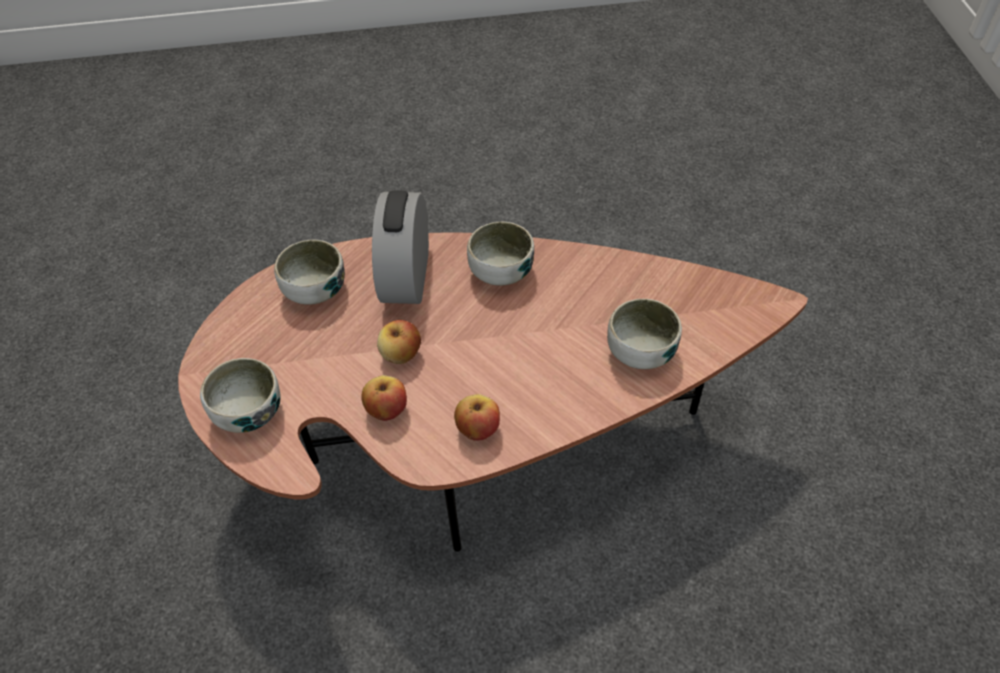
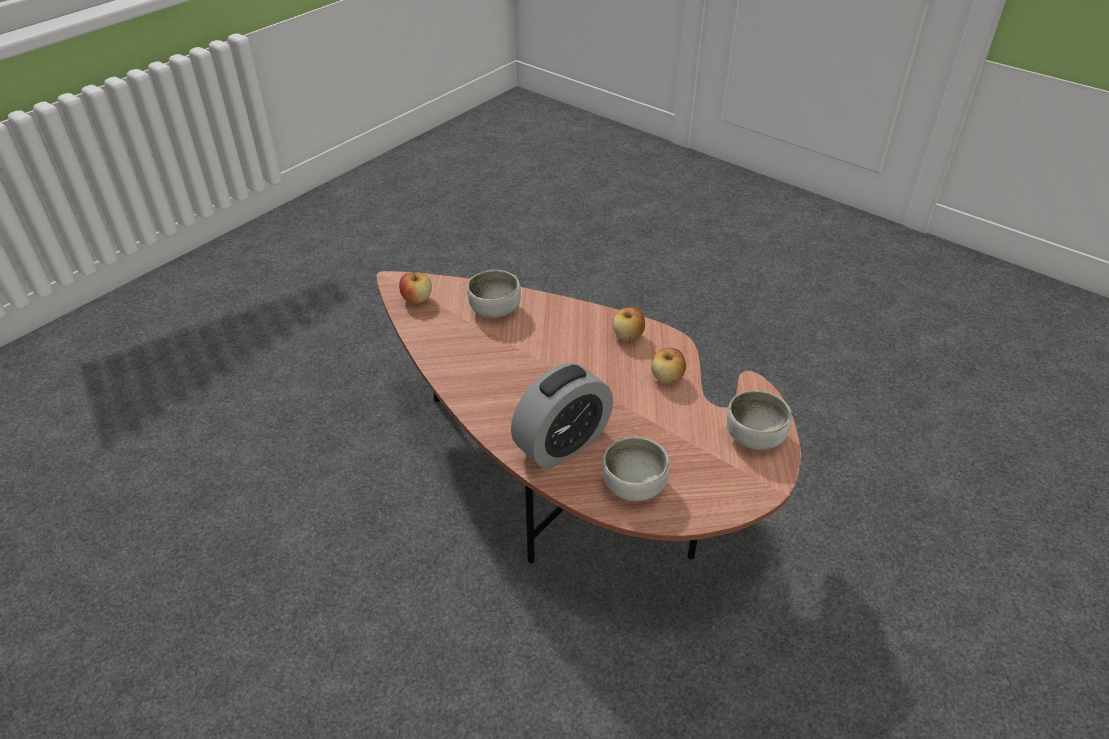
camera: 135 degrees left, 10 degrees down
apple [377,320,421,364] -> apple moved to [399,270,432,304]
bowl [467,222,534,286] -> none

